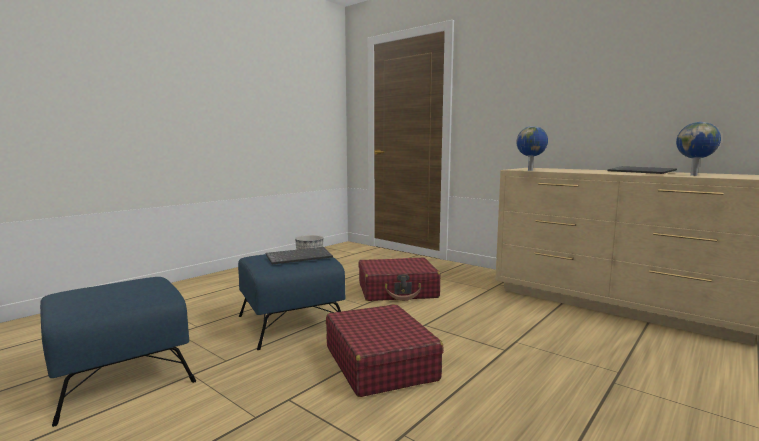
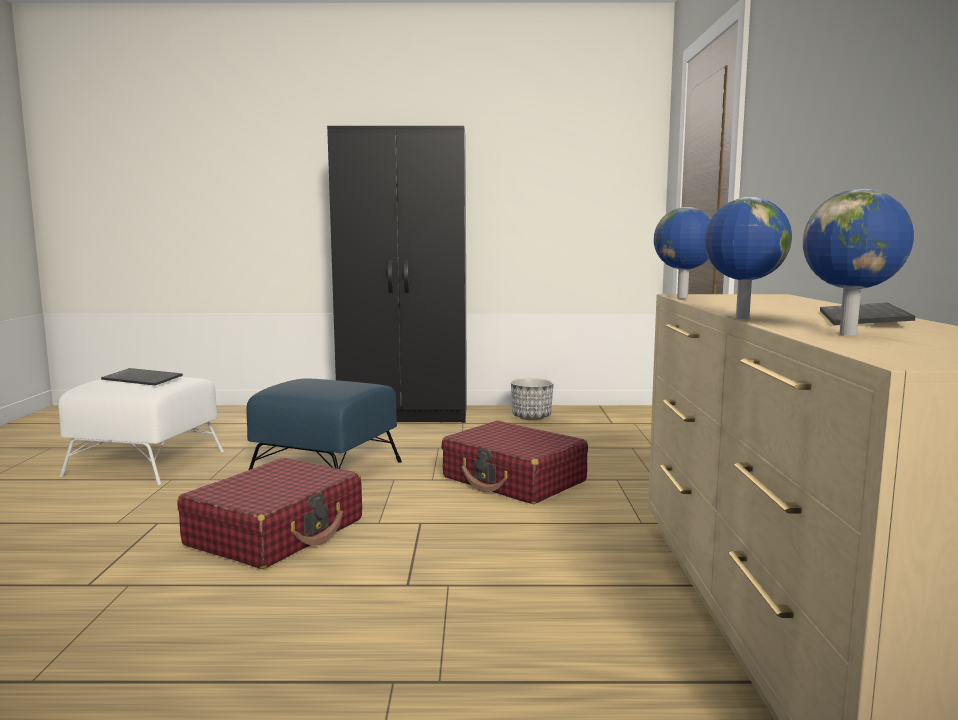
camera: 50 degrees right, 0 degrees up
blue ottoman [40,277,196,427] -> white ottoman [58,377,224,485]
keyboard [266,247,333,265] -> keyboard moved to [101,368,183,386]
none -> black wardrobe [327,126,467,423]
none -> globe [704,197,792,319]

